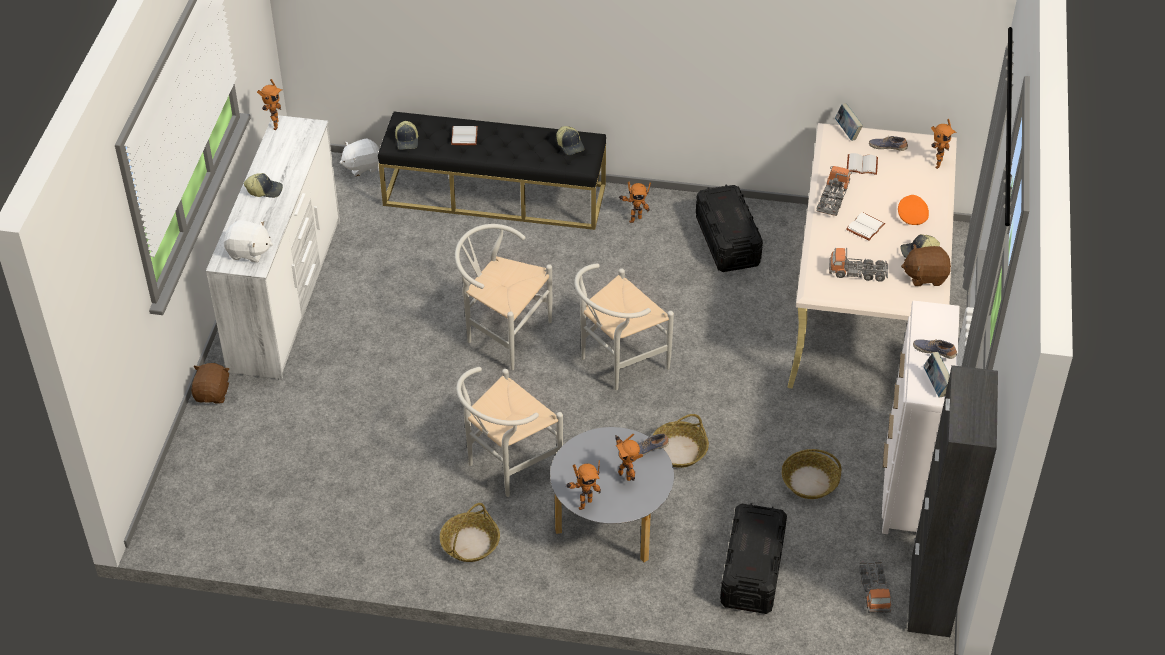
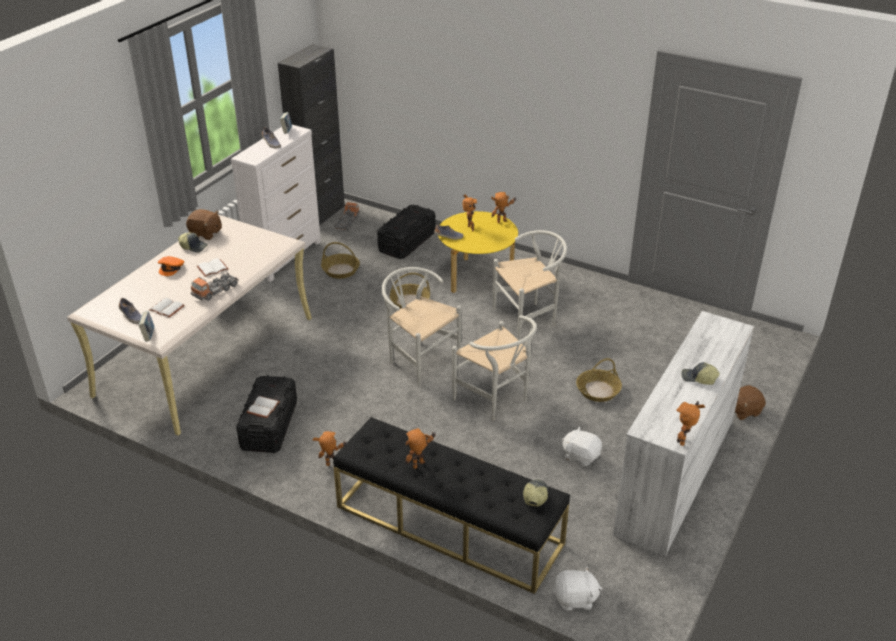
camera: 160 degrees left, 10 degrees down
brown plush toy [191,363,230,404] -> brown plush toy turned 45 degrees clockwise [735,385,766,420]
white plush toy [224,220,273,263] -> white plush toy moved to [562,426,602,467]
basket [440,503,500,562] -> basket moved to [576,358,622,402]
white book [451,126,478,145] -> white book moved to [247,396,280,418]
grey coffee table [550,427,674,563] -> yellow coffee table [438,211,518,293]
cap [556,126,584,155] -> none
white chair [574,263,674,390] -> white chair turned 120 degrees counterclockwise [382,267,462,387]
toy truck [829,248,888,282] -> none
toy robot [931,119,957,169] -> toy robot moved to [406,428,436,469]

